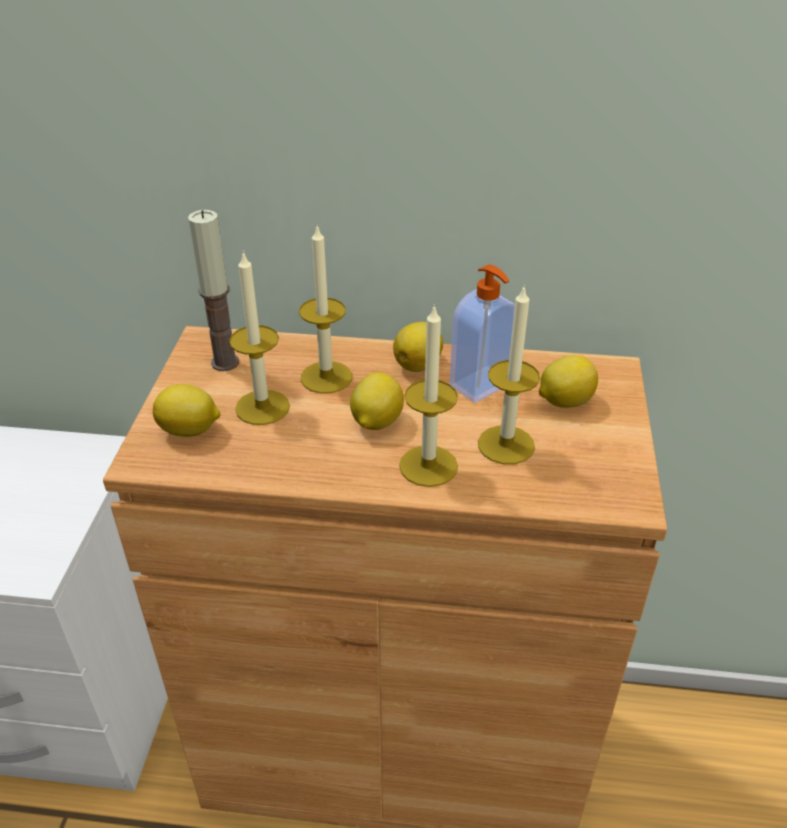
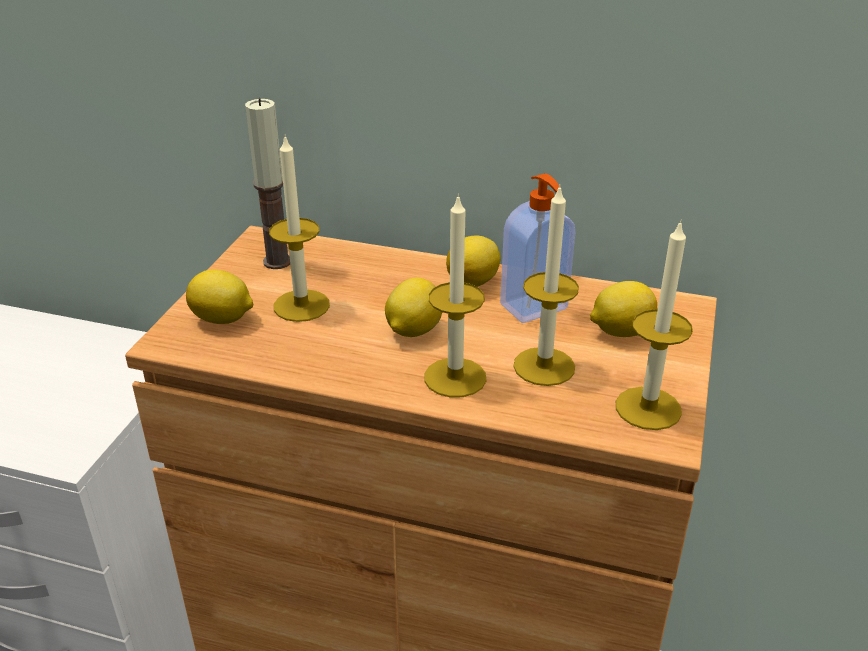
camera: 10 degrees right, 5 degrees down
candle [299,224,352,394] -> candle moved to [616,220,693,430]

